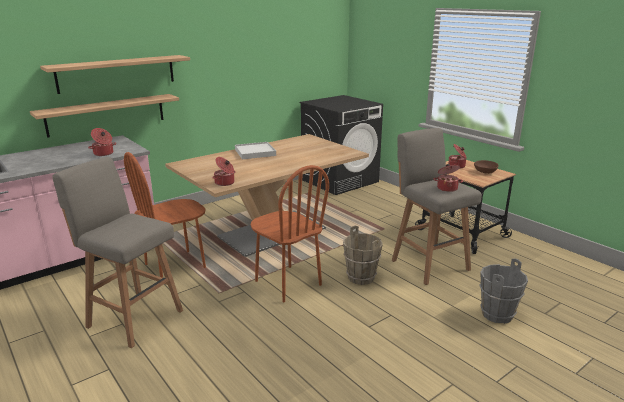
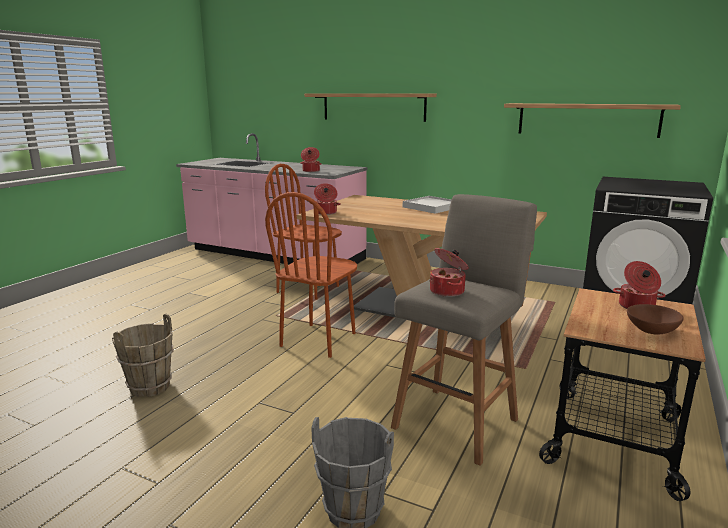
camera: 65 degrees right, 5 degrees down
shelf [30,94,179,138] -> shelf moved to [504,103,681,138]
grey stool [52,157,183,348] -> none
brown bucket [343,226,383,285] -> brown bucket moved to [112,314,173,397]

